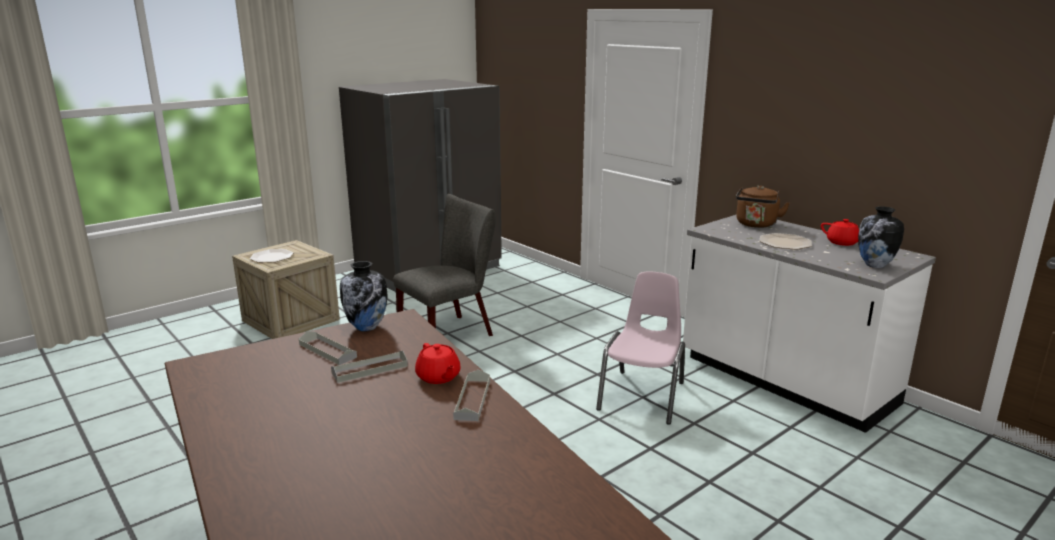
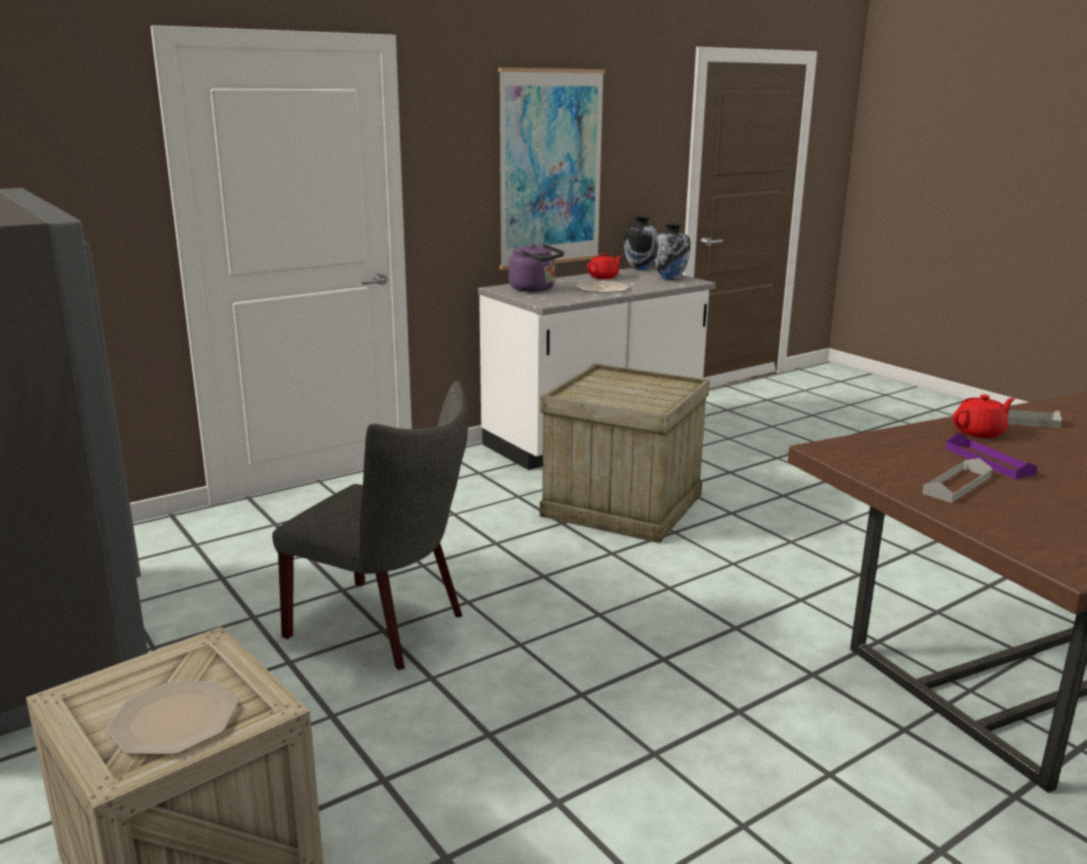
camera: 85 degrees left, 0 degrees up
grey tray [331,351,408,383] -> purple tray [946,433,1037,480]
vase [340,261,388,332] -> vase moved to [624,216,659,270]
grey chair [393,194,496,336] -> grey chair turned 150 degrees clockwise [272,381,468,670]
pink chair [596,272,685,425] -> crate [540,363,709,543]
brown kettle [736,186,790,228] -> purple kettle [509,243,564,292]
none -> picture [498,67,605,270]

